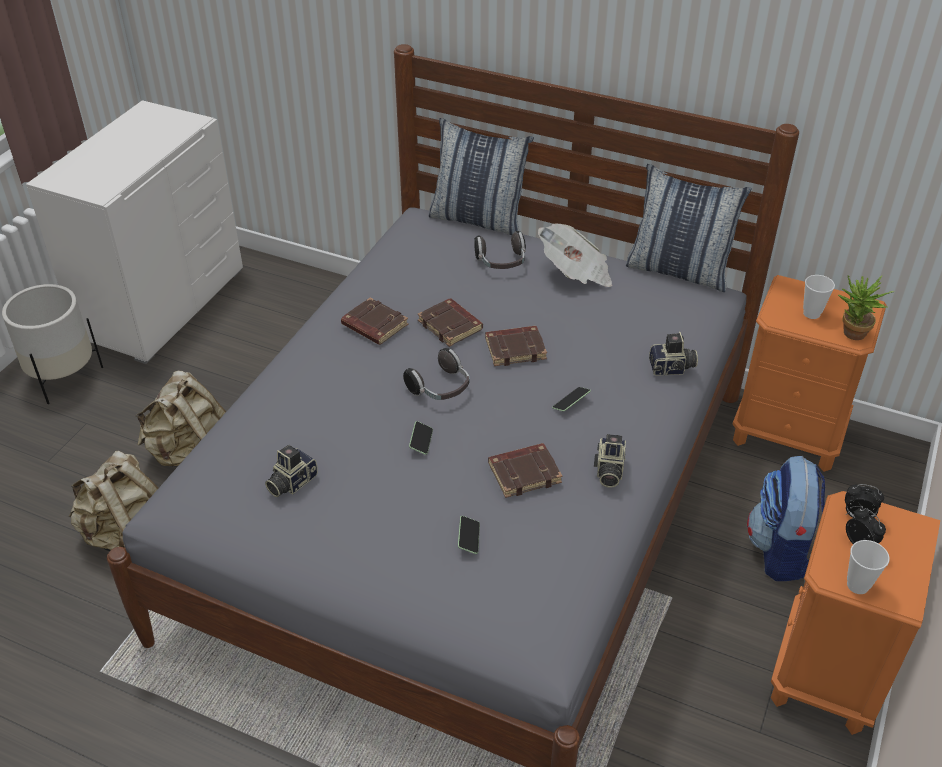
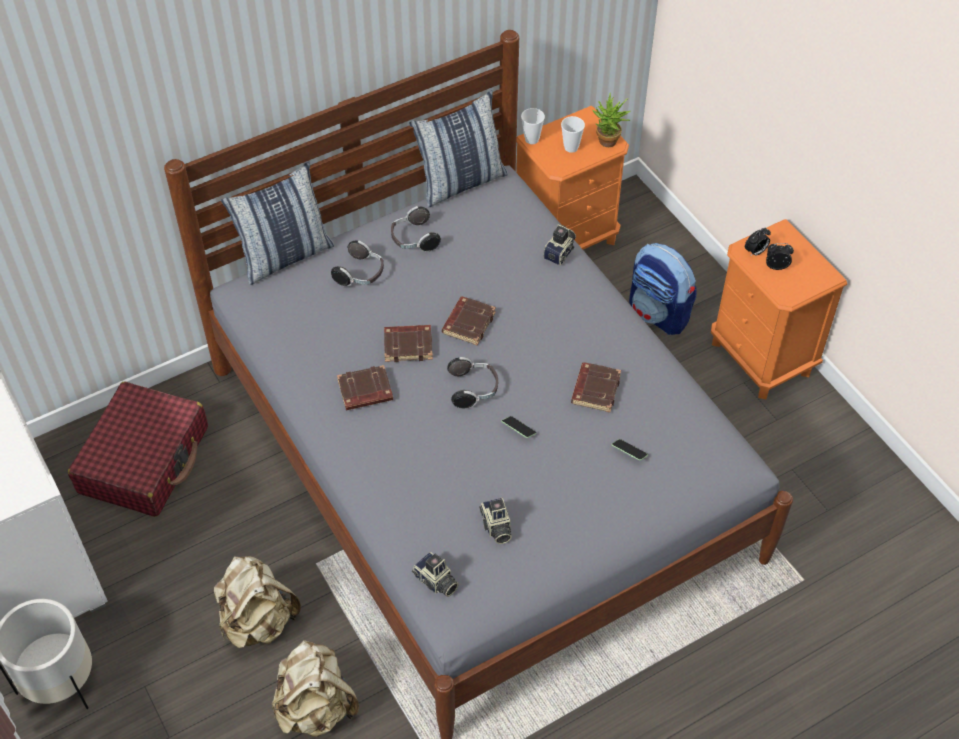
camera: 55 degrees left, 10 degrees up
newspaper [538,224,612,287] -> headphones [391,206,441,252]
phone [552,387,591,411] -> none
camera [594,434,626,488] -> camera moved to [412,552,459,597]
cup [847,540,890,594] -> cup moved to [521,108,545,144]
none -> red suitcase [68,382,208,517]

